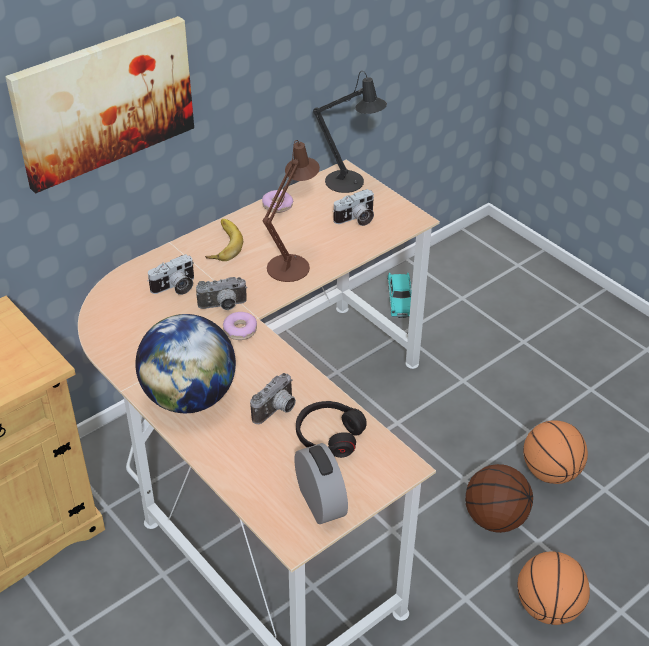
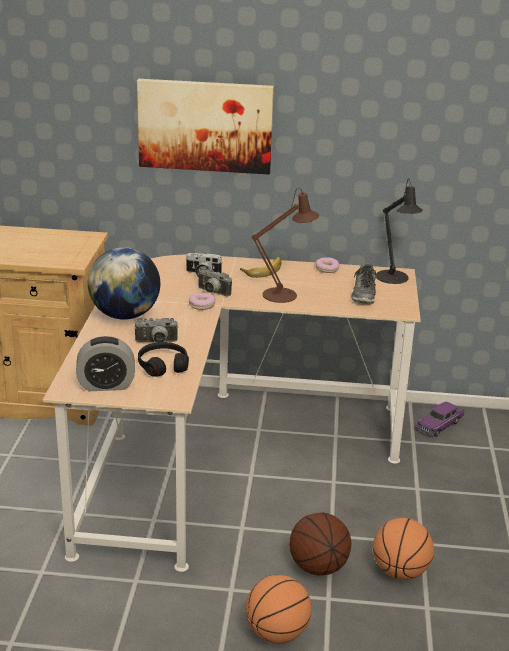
camera: 45 degrees right, 15 degrees down
alarm clock [294,443,348,524] -> alarm clock turned 60 degrees clockwise [76,336,135,391]
camera [333,189,374,226] -> shoe [351,264,376,304]
turquoise toy car [387,273,412,318] -> purple toy car [416,402,464,437]

